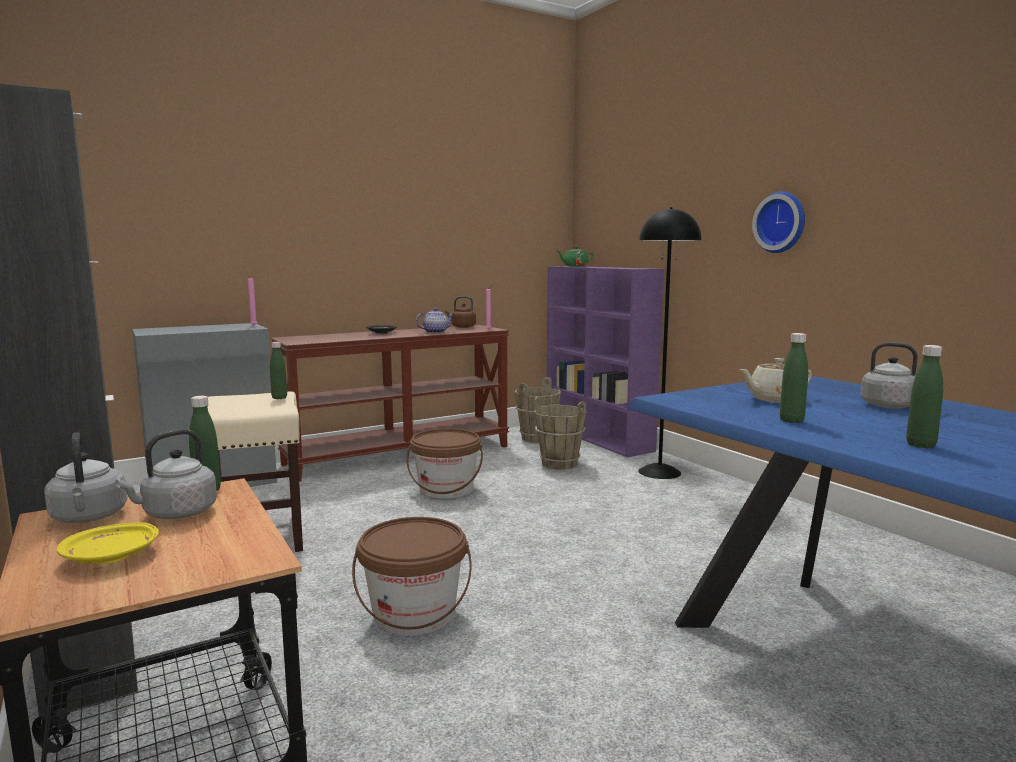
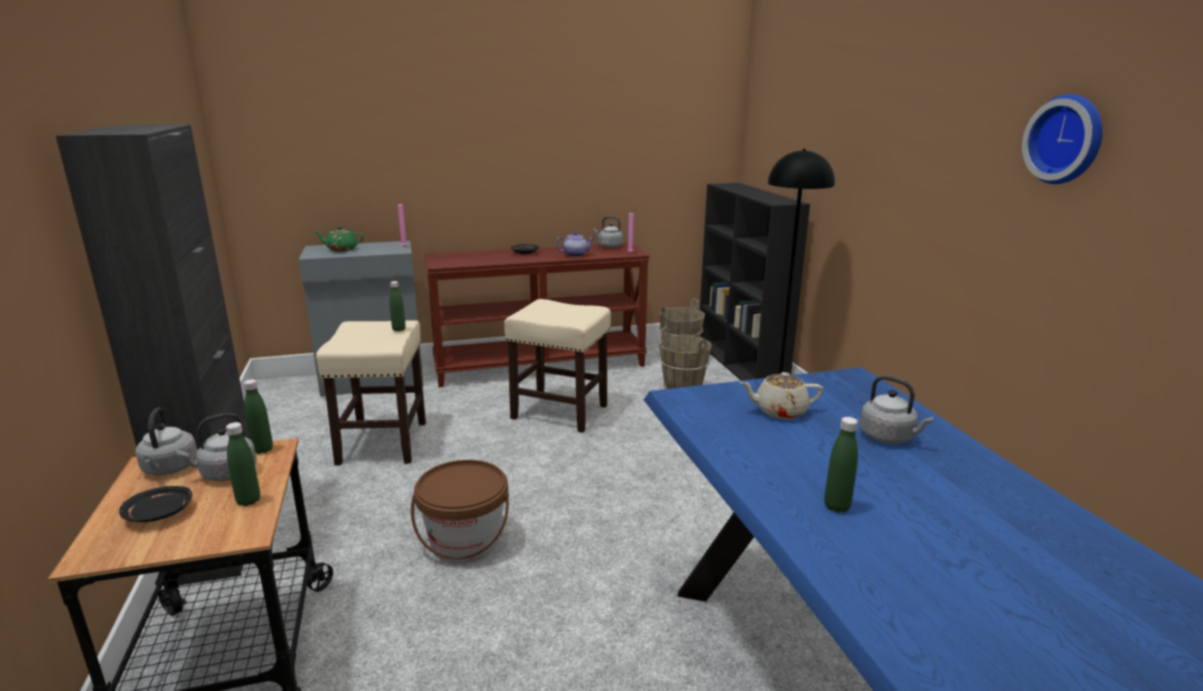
camera: 15 degrees right, 10 degrees up
yellow plate [57,523,159,564] -> black plate [119,486,192,522]
brown bucket [406,429,483,499] -> beige stool [504,299,611,433]
brown kettle [445,296,476,328] -> grey kettle [593,216,623,248]
purple bookcase [547,266,664,457] -> black bookcase [700,183,810,381]
green teapot [556,246,594,266] -> green teapot moved to [314,226,364,251]
wall clock [752,191,805,253] -> wall clock moved to [1022,94,1103,184]
green bottle [780,333,808,423] -> green bottle moved to [226,422,260,506]

